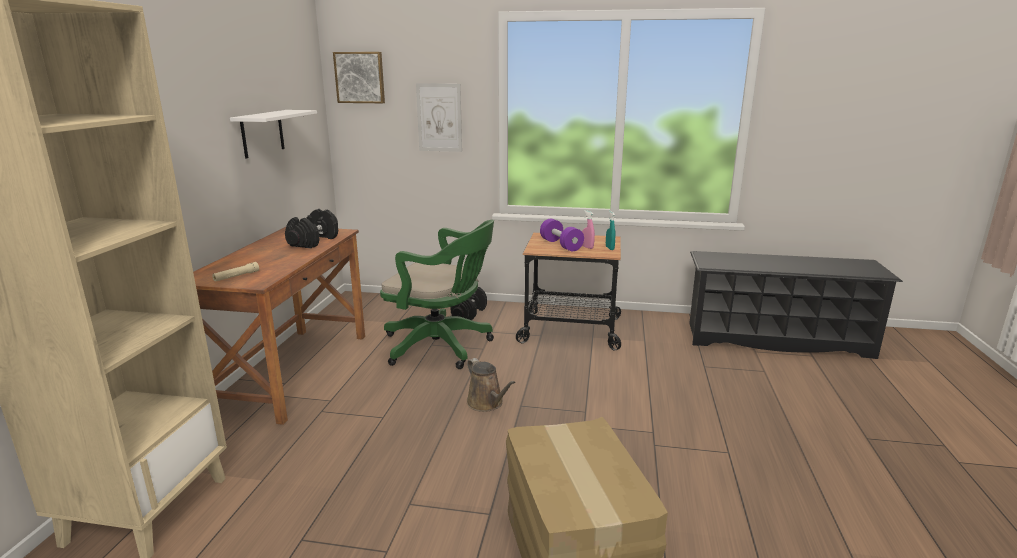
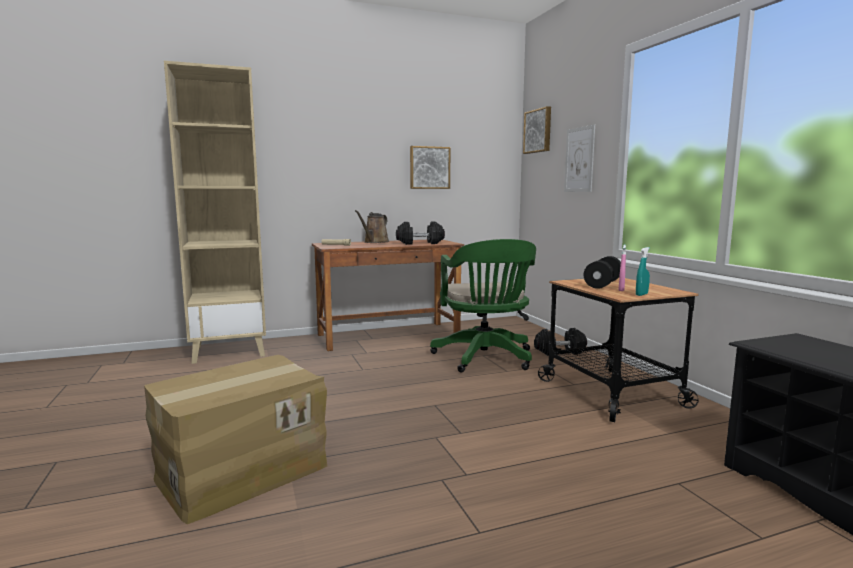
camera: 60 degrees right, 10 degrees down
white shelf [230,110,317,159] -> picture [410,146,450,189]
brown watering can [467,358,516,412] -> brown watering can moved to [355,210,389,243]
purple dumbbell [540,219,584,251] -> black dumbbell [584,256,621,289]

